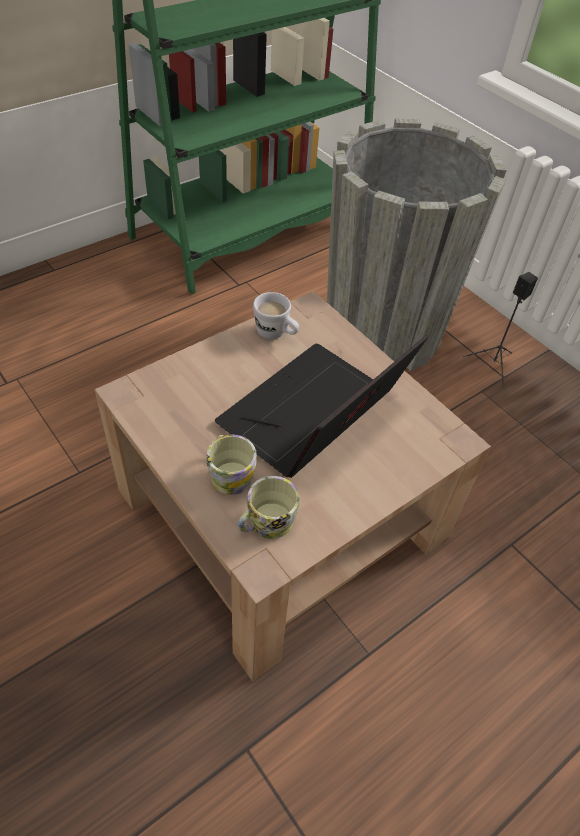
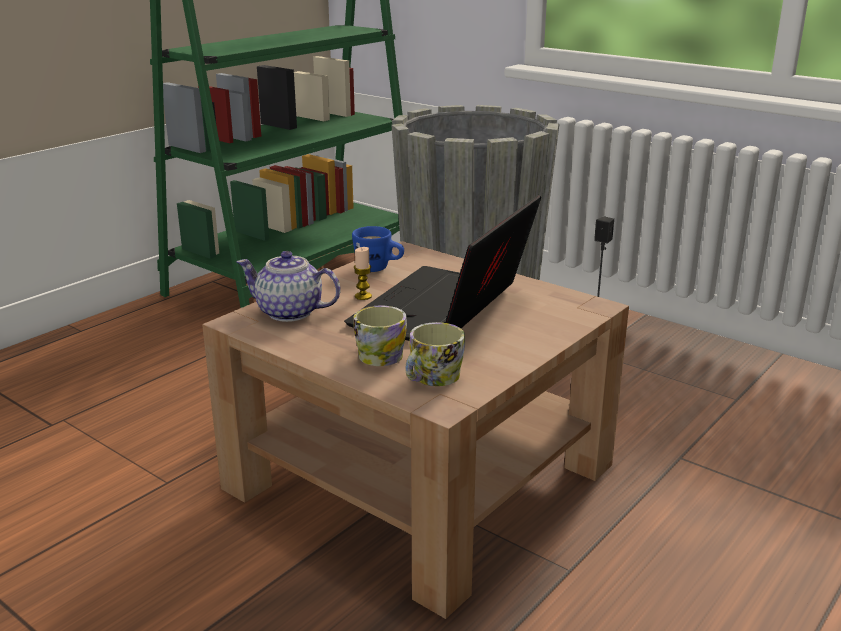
camera: 10 degrees left, 25 degrees down
white mug [253,292,299,339] -> blue mug [352,226,404,272]
none -> teapot [237,251,341,322]
none -> candle [354,247,372,300]

